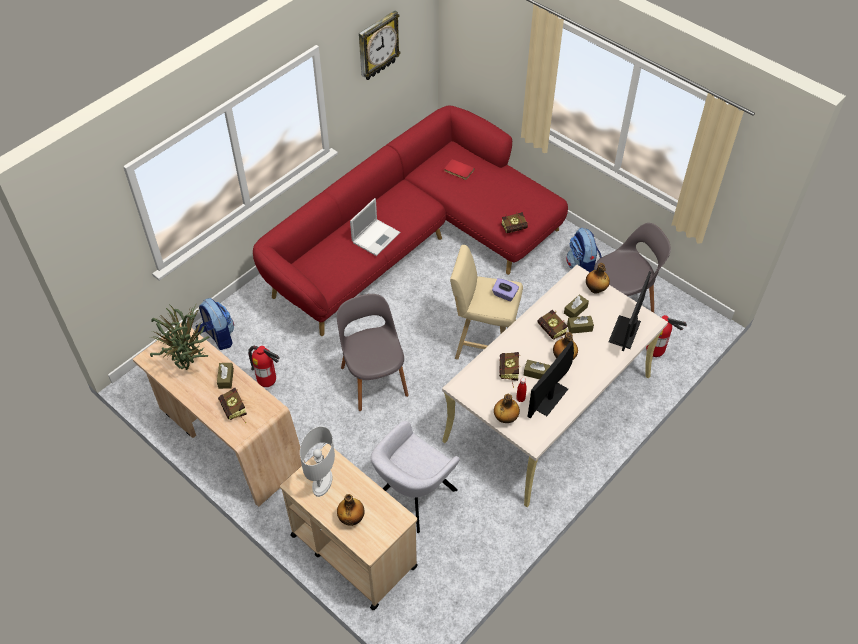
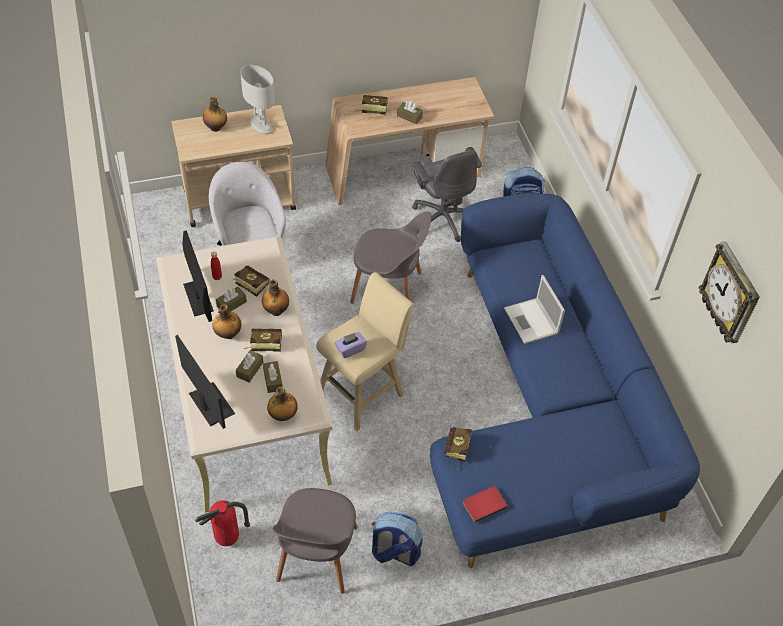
camera: 120 degrees right, 0 degrees up
potted plant [150,302,210,370] -> none
fire extinguisher [248,346,280,387] -> grey office chair [412,147,482,242]
red sofa [253,106,568,336] -> blue sofa [430,193,700,568]
red book [444,159,475,180] -> red book moved to [463,486,508,523]
bottle [494,394,520,423] -> bottle moved to [262,279,289,316]

